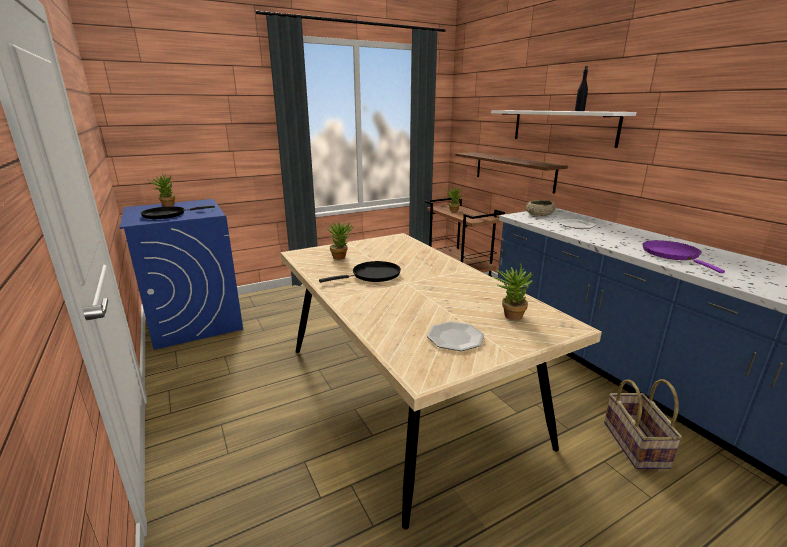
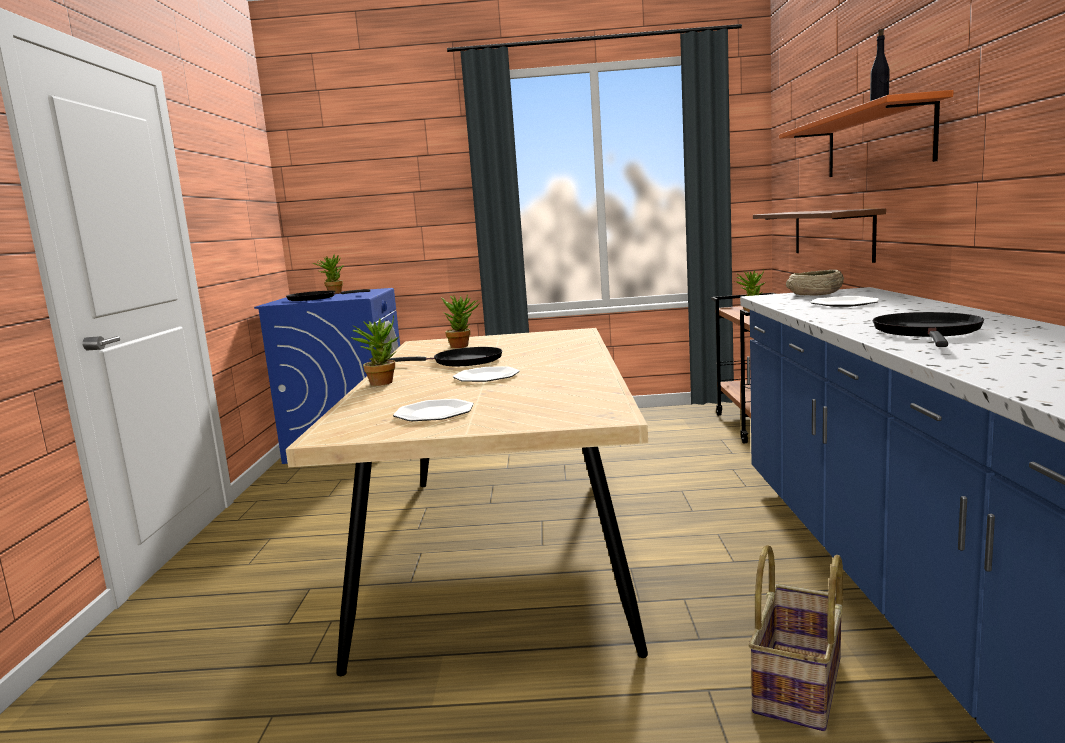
camera: 30 degrees right, 10 degrees down
white shelf [491,110,637,148] -> orange shelf [779,90,954,177]
potted plant [493,263,533,320] -> potted plant moved to [352,316,399,386]
purple frying pan [643,240,725,273] -> black frying pan [873,312,984,347]
none -> plate [453,367,520,382]

